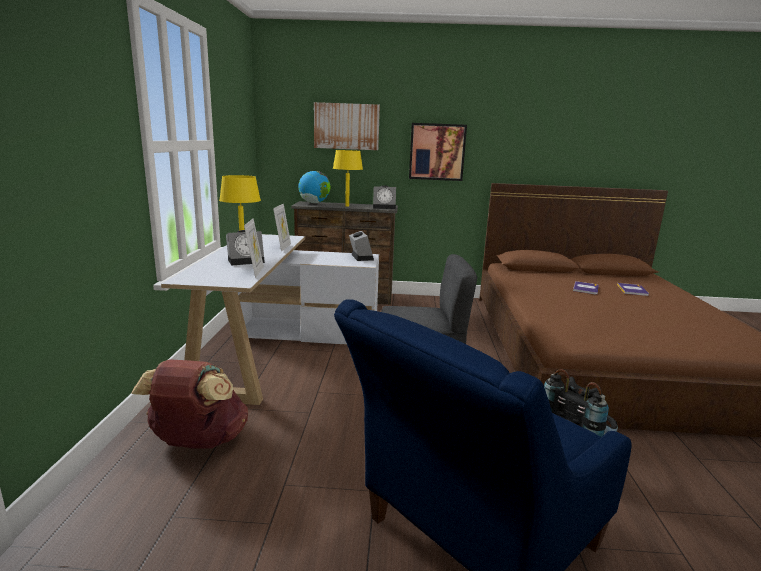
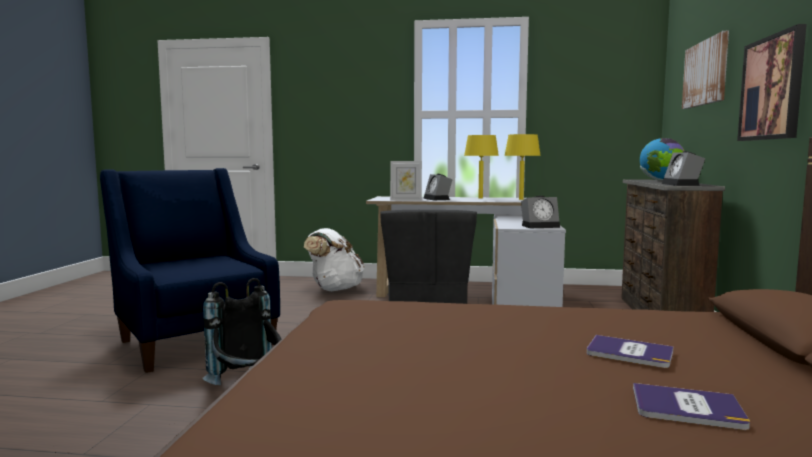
camera: 95 degrees right, 10 degrees down
brown backpack [131,359,248,449] -> white backpack [304,228,364,291]
picture frame [273,204,291,251] -> none
yellow table lamp [333,150,363,207] -> yellow table lamp moved to [504,134,541,200]

